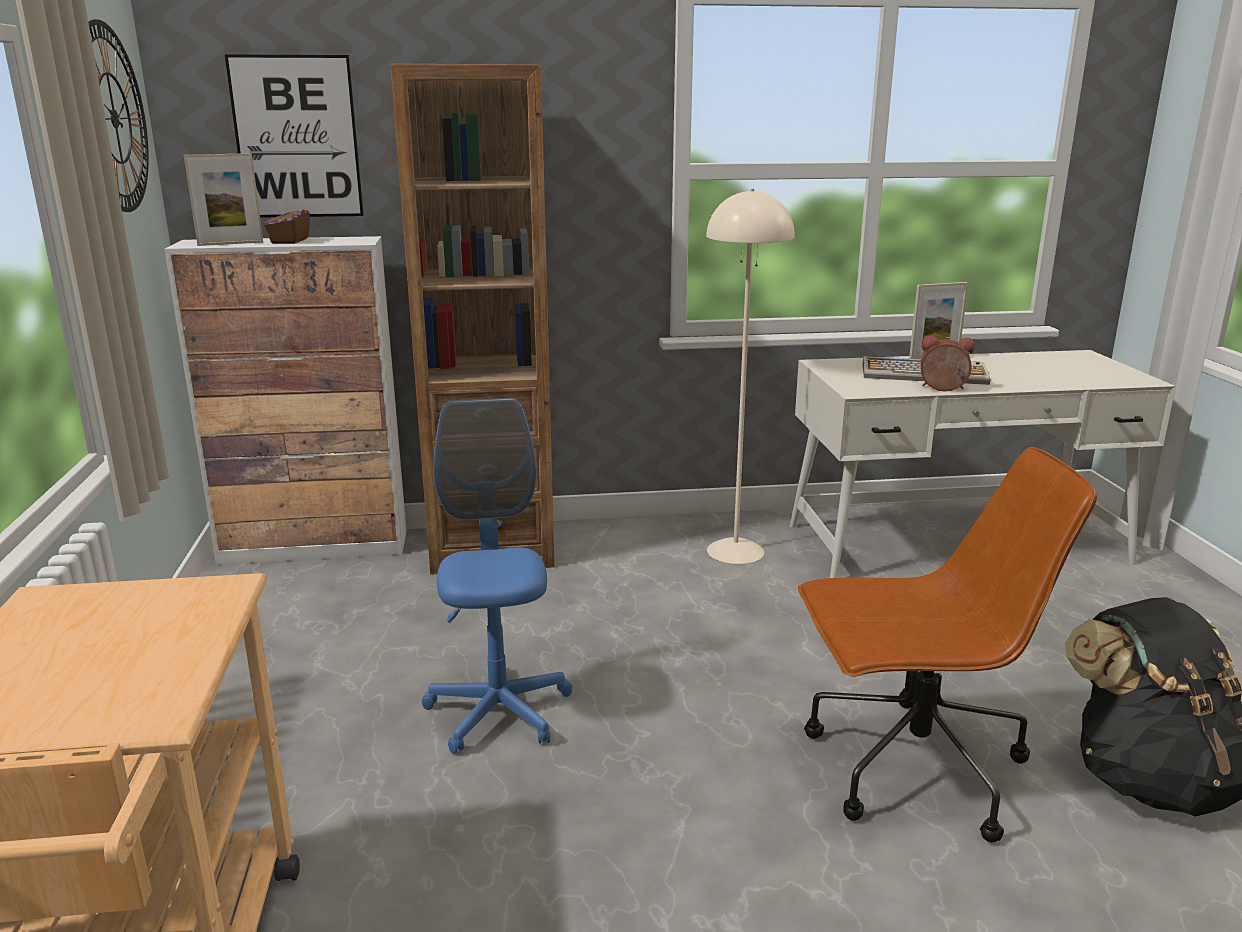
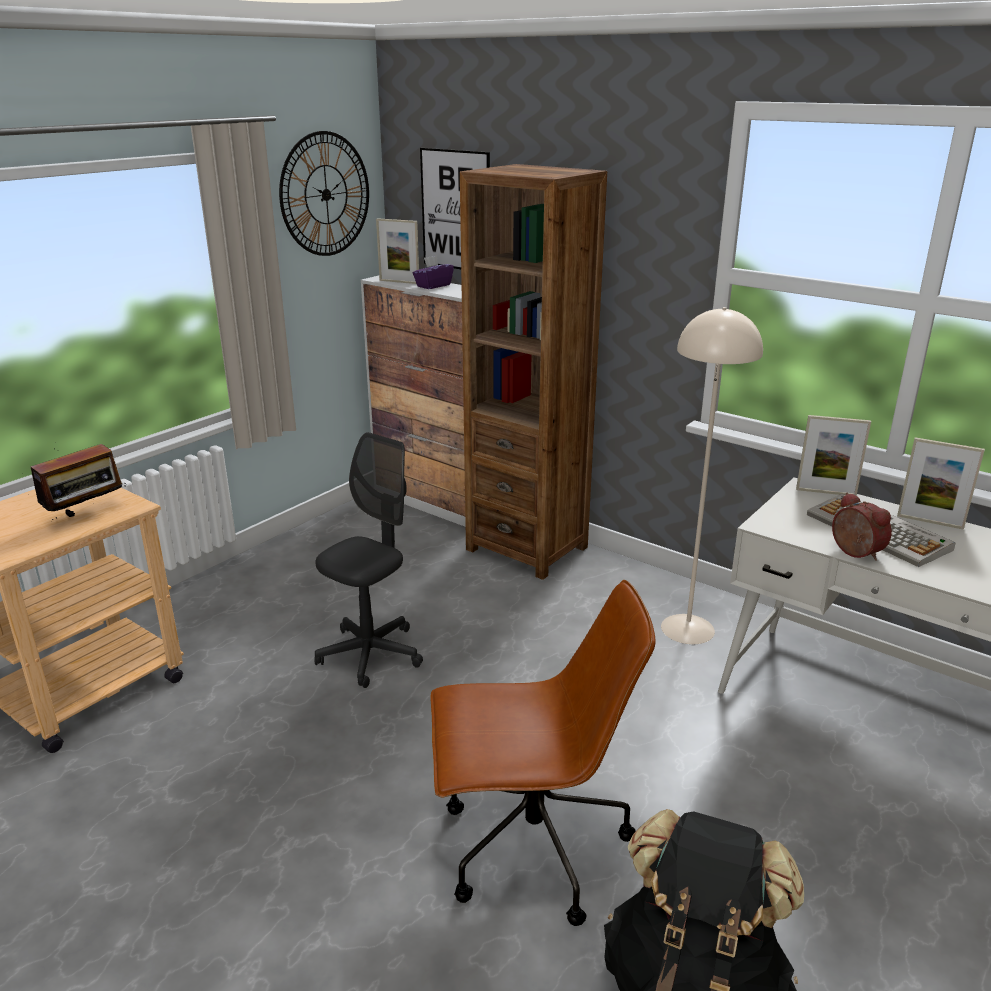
camera: 45 degrees right, 5 degrees up
brown tissue box [264,200,310,244] -> purple tissue box [413,255,454,289]
blue office chair [422,398,572,754] -> grey office chair [314,432,423,688]
brown office chair [798,447,1097,843] -> brown office chair turned 45 degrees counterclockwise [430,580,655,926]
none -> radio [22,442,126,520]
none -> picture frame [796,415,871,496]

